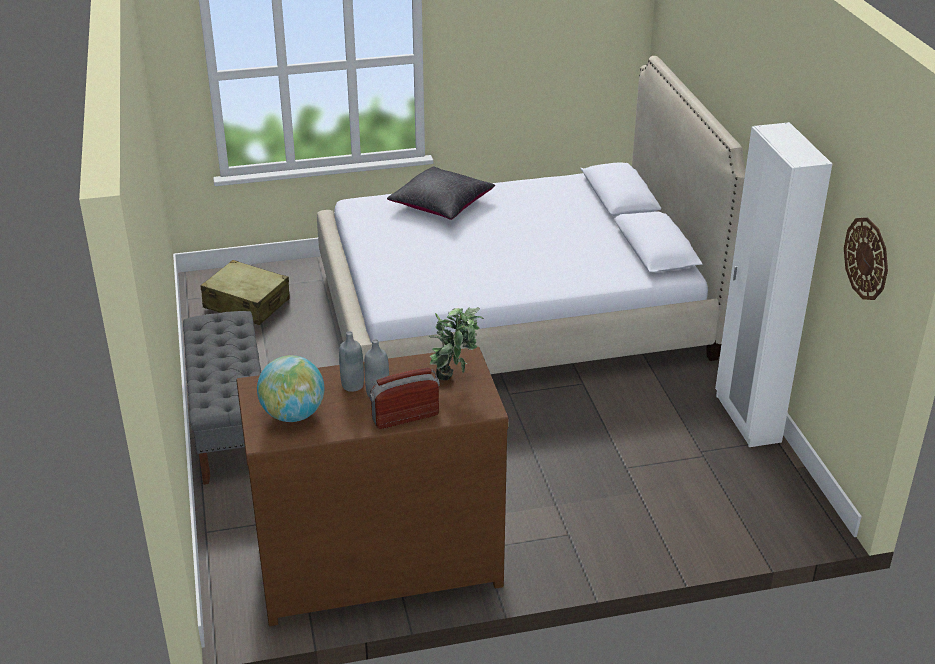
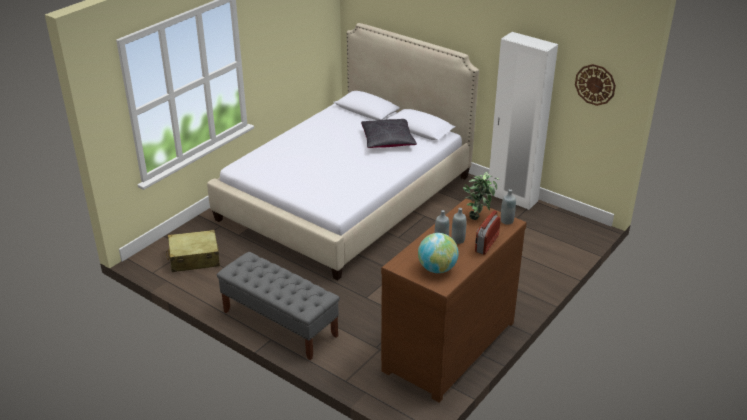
camera: 40 degrees left, 0 degrees up
black pillow [387,167,495,220] -> black pillow moved to [361,119,417,148]
none -> grey bottle [501,189,516,225]

